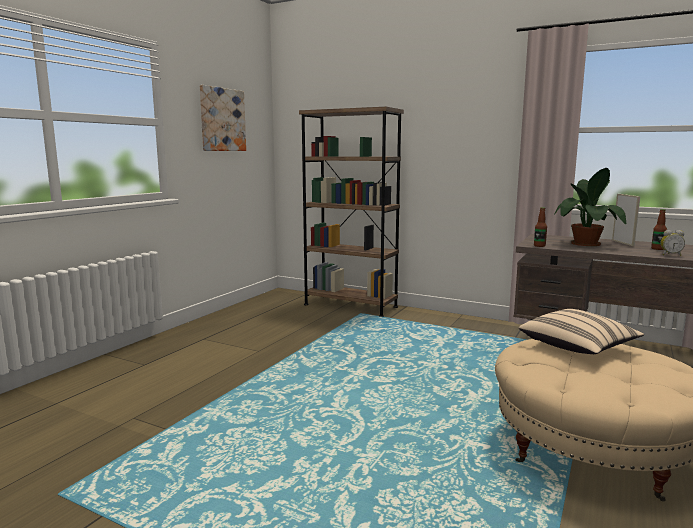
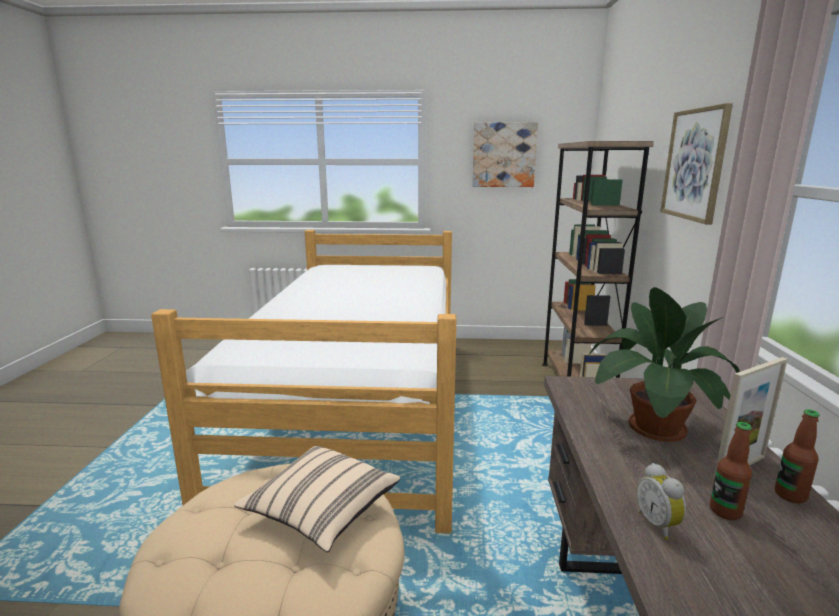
camera: 65 degrees right, 5 degrees up
bottle [534,207,547,247] -> bottle moved to [775,409,820,504]
none -> bed [151,230,456,533]
none -> picture [660,103,733,224]

